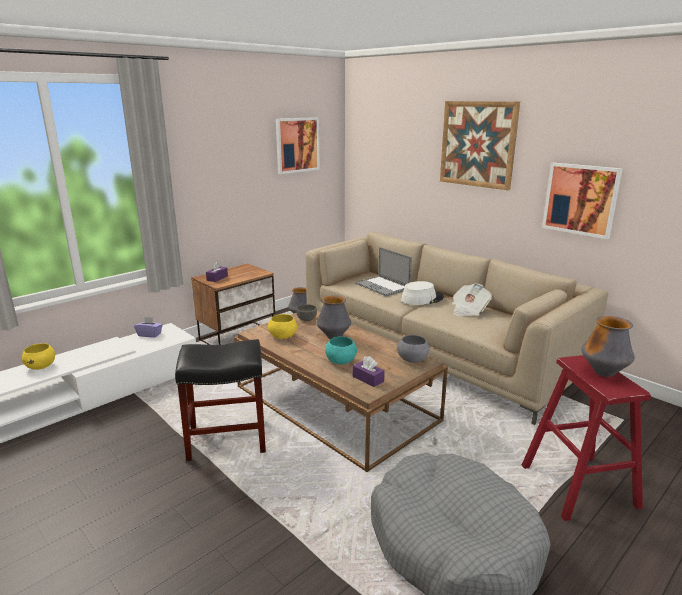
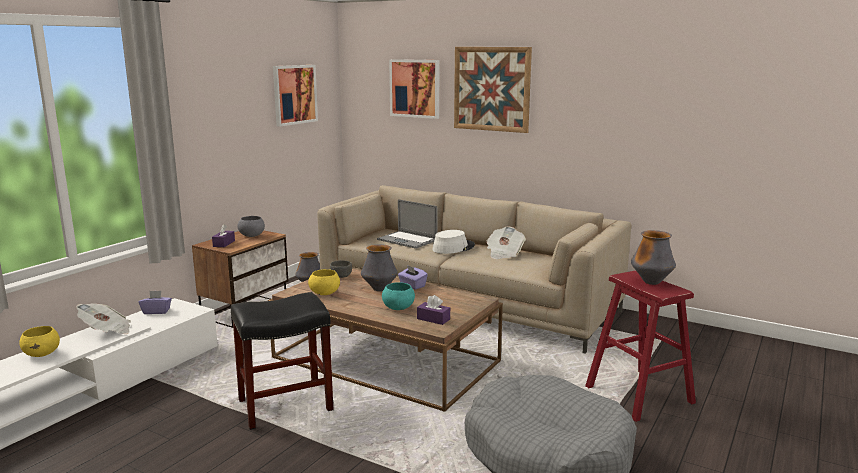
camera: 15 degrees left, 5 degrees down
grey bowl [397,335,429,363] -> grey bowl moved to [237,216,265,237]
picture [542,163,622,239] -> picture moved to [389,59,439,119]
none -> newspaper [76,303,131,334]
none -> purple tissue box [398,265,428,290]

